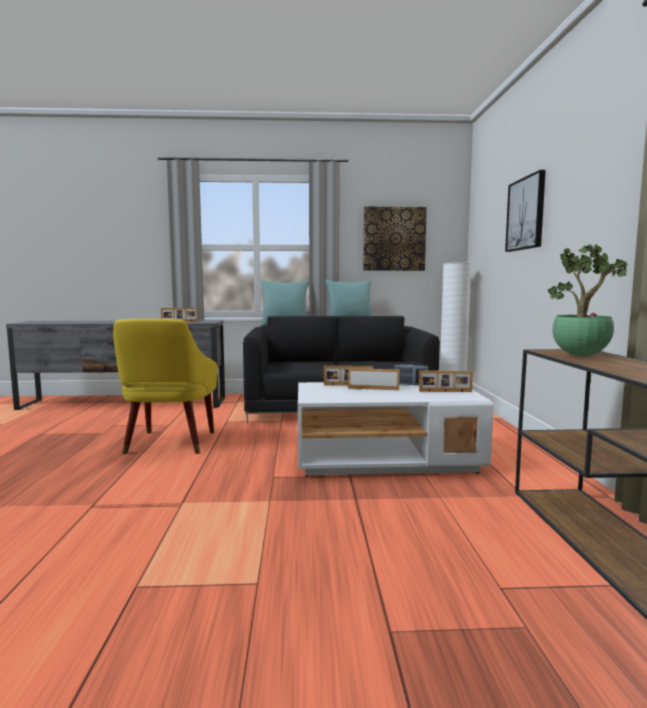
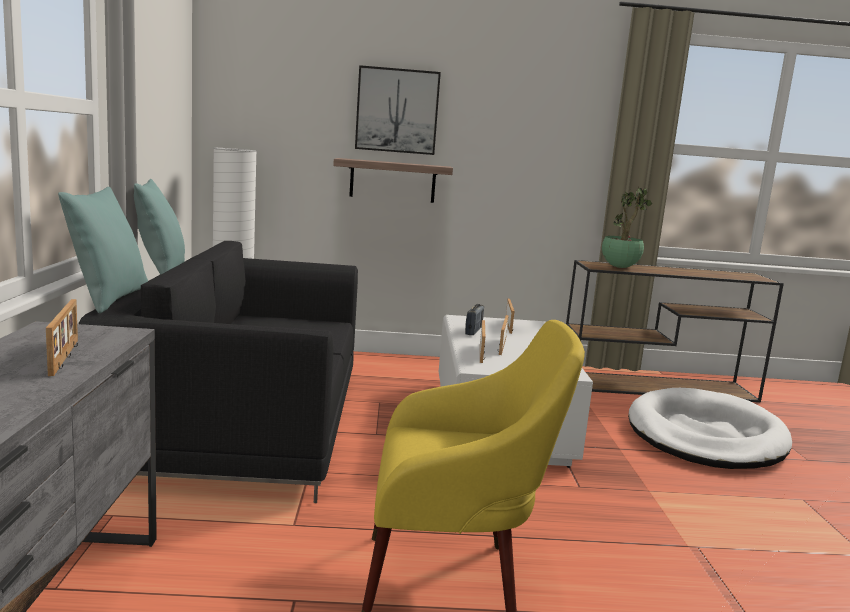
camera: 90 degrees left, 5 degrees up
picture [363,207,427,271] -> none
none -> shelf [333,158,453,203]
none -> white dog bed [628,388,792,469]

